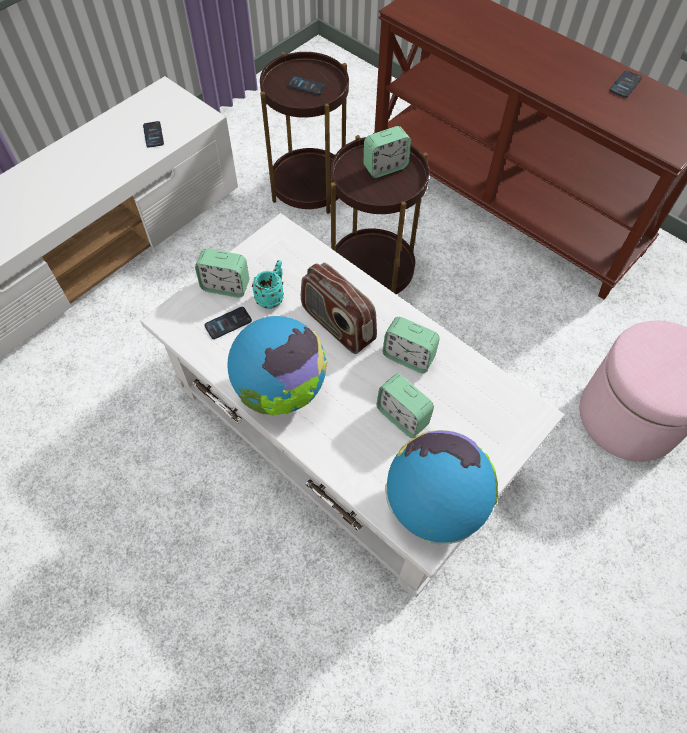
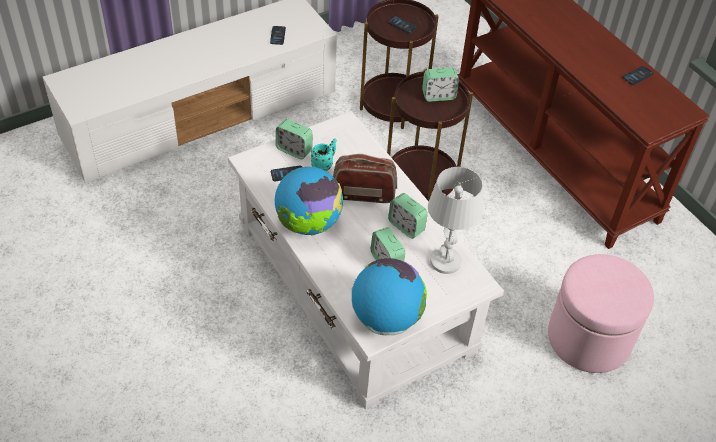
camera: 15 degrees right, 10 degrees down
radio [301,263,377,354] -> radio turned 120 degrees clockwise [333,154,397,203]
none -> white table lamp [428,167,483,274]

